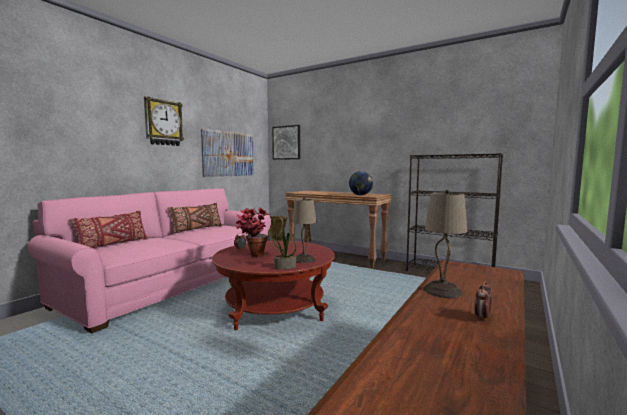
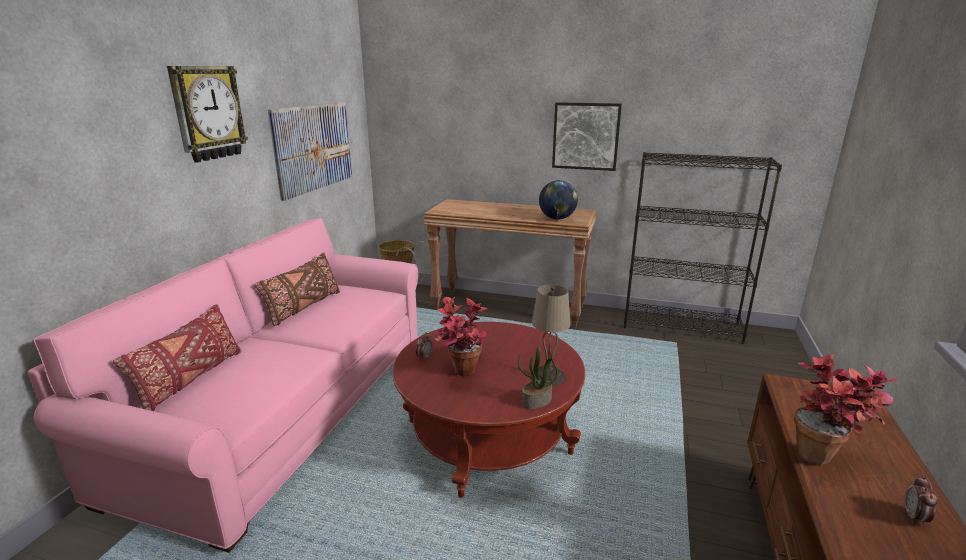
camera: 15 degrees left, 15 degrees up
picture [272,125,300,160] -> picture moved to [552,102,622,171]
beige table lamp [423,190,467,298] -> potted plant [794,354,899,466]

